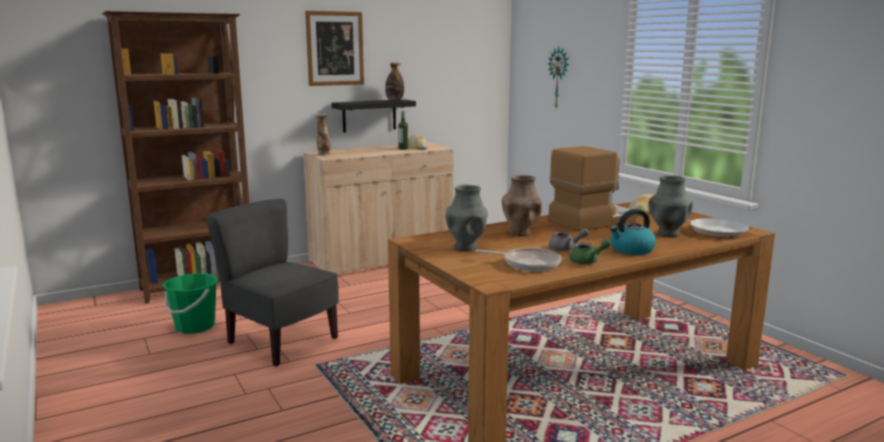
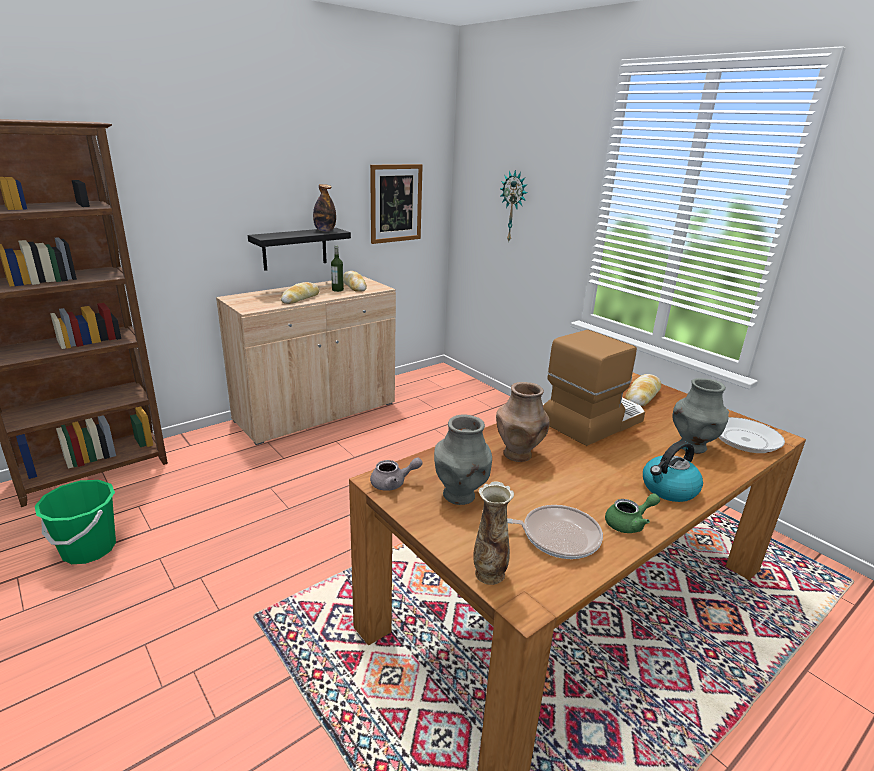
camera: 10 degrees left, 10 degrees up
grey chair [206,199,338,367] -> none
picture [305,11,364,86] -> picture moved to [370,164,423,244]
vase [315,114,330,155] -> vase moved to [473,481,514,585]
grey teapot [549,228,589,251] -> grey teapot moved to [370,457,423,491]
none -> bread [281,282,319,304]

